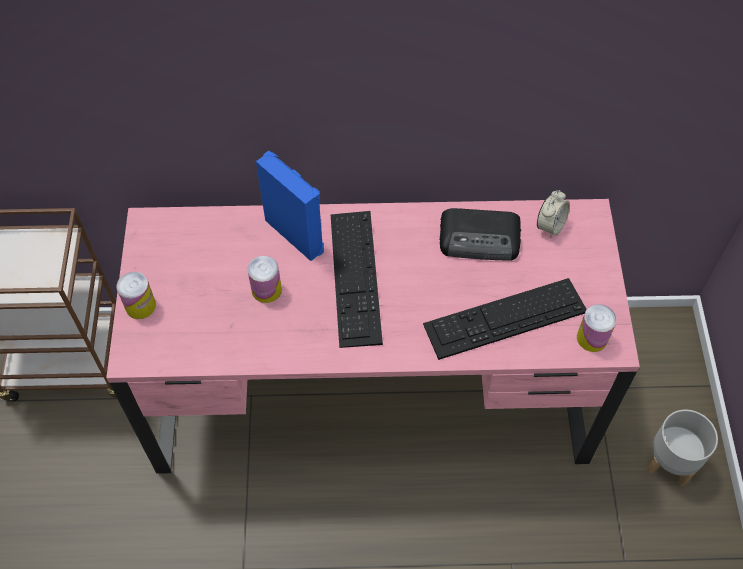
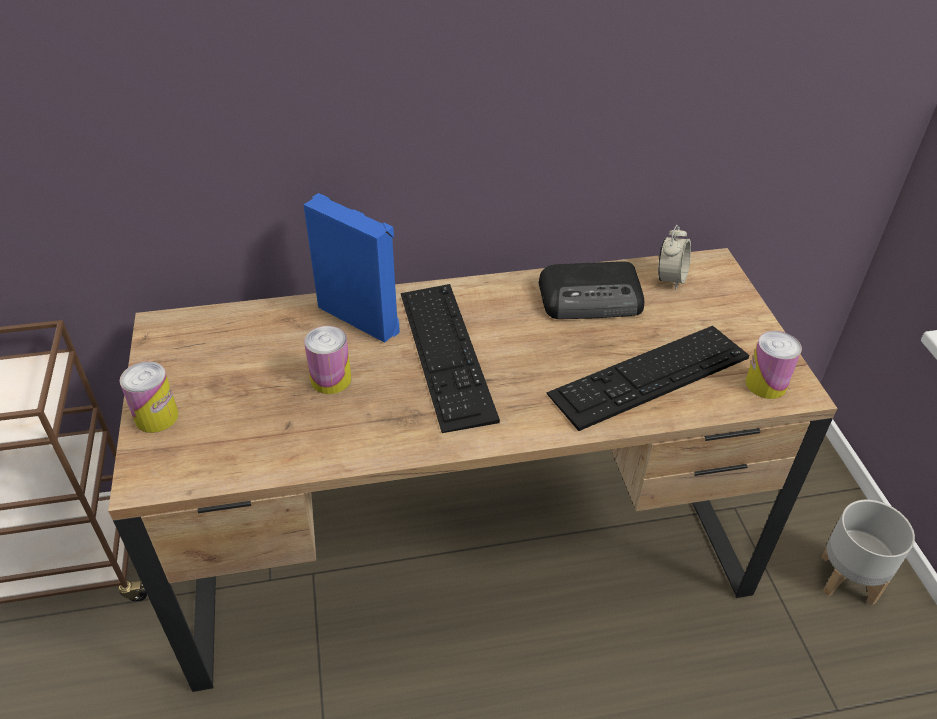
camera: 10 degrees left, 15 degrees down
pink desk [106,199,640,474] -> brown desk [108,248,837,692]

